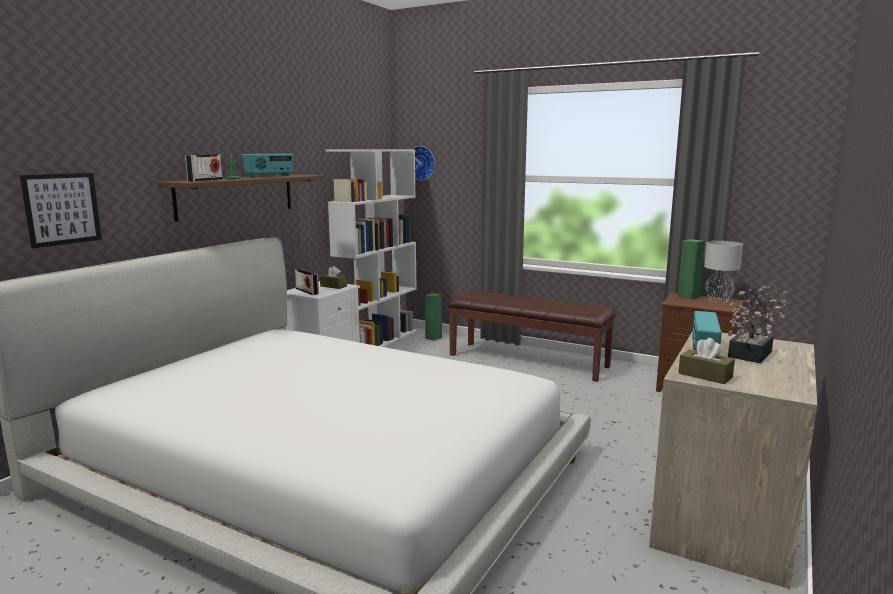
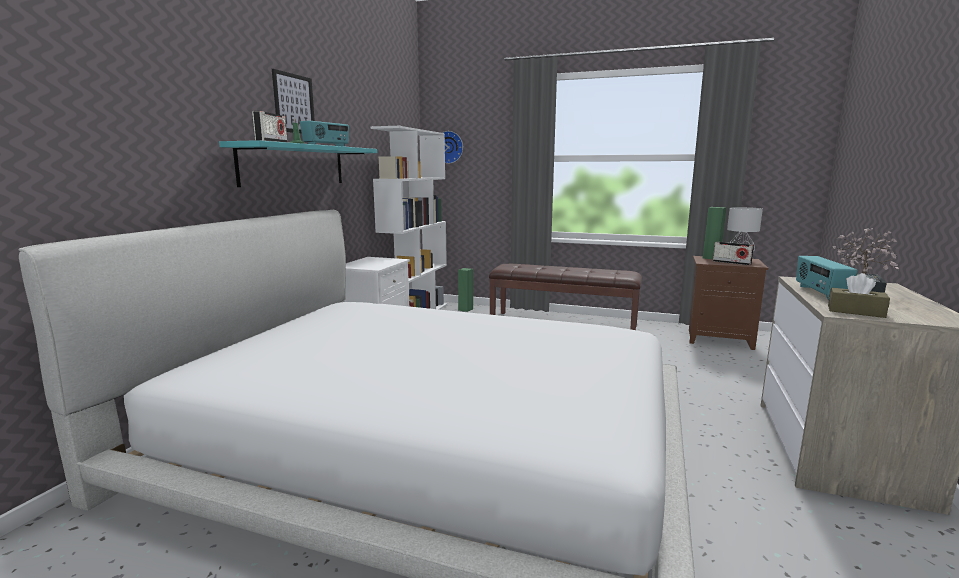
camera: 10 degrees left, 0 degrees up
picture [20,173,102,248] -> picture moved to [272,69,315,134]
brown shelf [157,175,325,222] -> turquoise shelf [219,140,377,187]
radio [295,269,319,295] -> radio moved to [713,242,754,265]
brown tissue box [320,266,347,289] -> none

